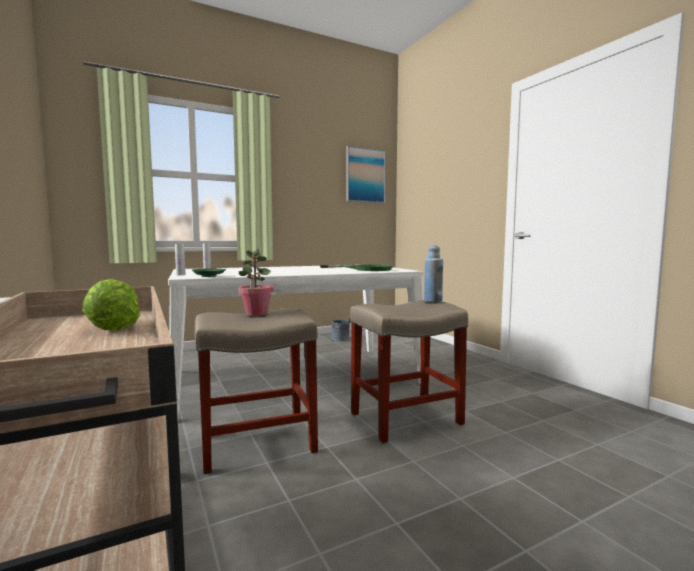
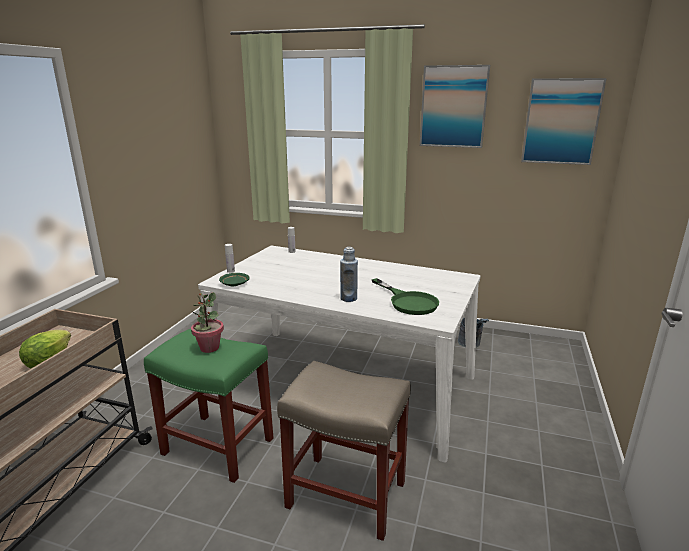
camera: 45 degrees right, 15 degrees up
beige stool [195,308,318,474] -> green stool [144,329,273,483]
blue bottle [424,246,443,302] -> blue bottle moved to [340,247,358,302]
none -> picture [420,65,490,148]

